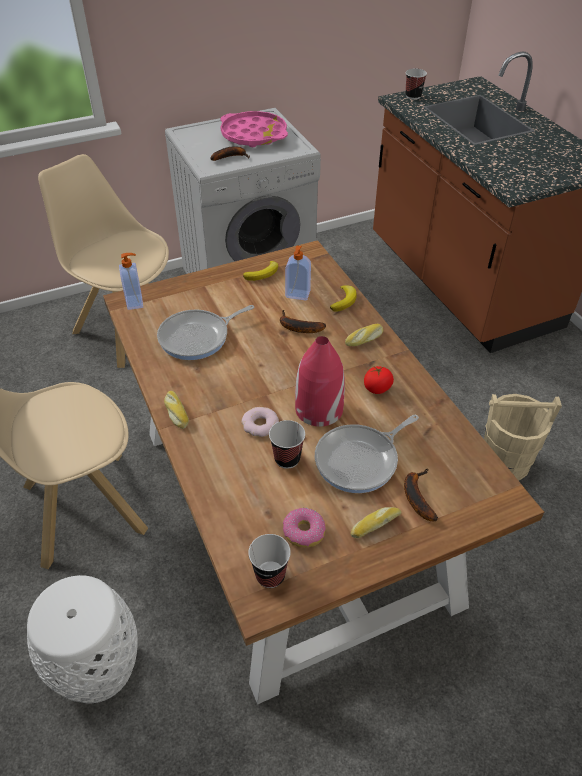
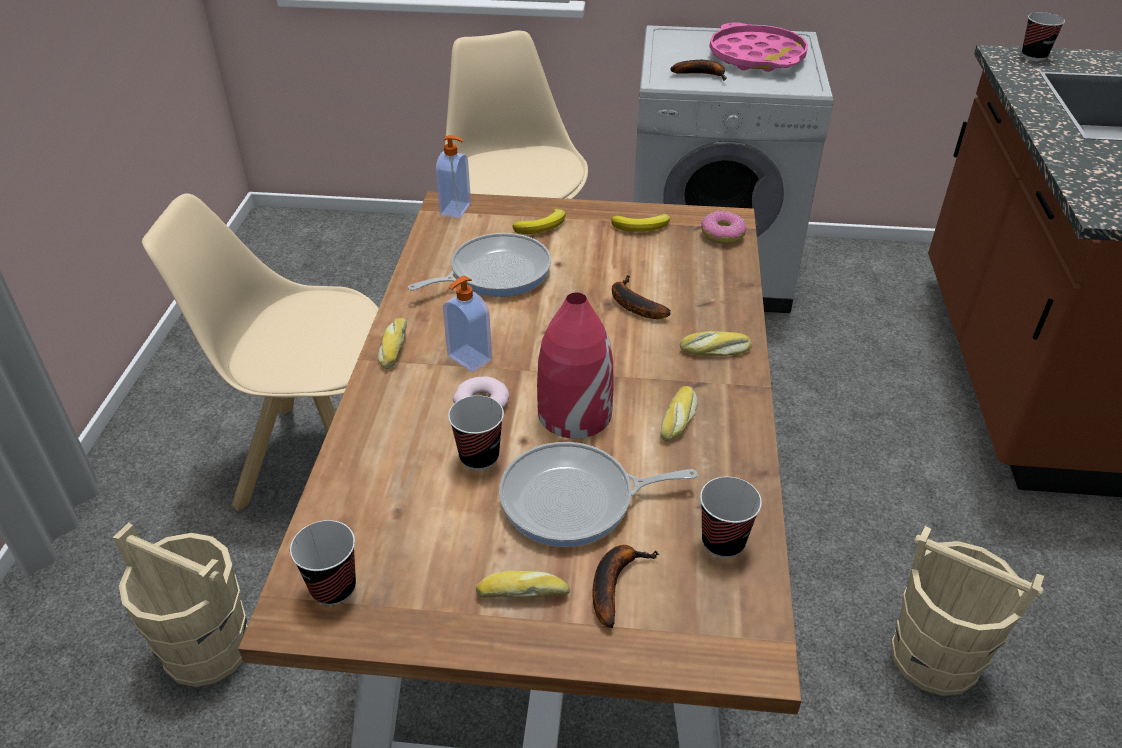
camera: 30 degrees right, 5 degrees down
white stool [27,575,138,703] -> beige bucket [113,522,247,687]
frying pan [157,305,254,360] -> frying pan turned 150 degrees clockwise [408,233,551,297]
donut [283,508,326,548] -> donut moved to [701,211,747,244]
soap dispenser [285,246,311,301] -> soap dispenser moved to [443,276,492,372]
banana [330,286,357,312] -> banana moved to [513,209,566,234]
tomato [364,366,394,394] -> bread [660,386,698,441]
none -> cup [700,477,762,558]

